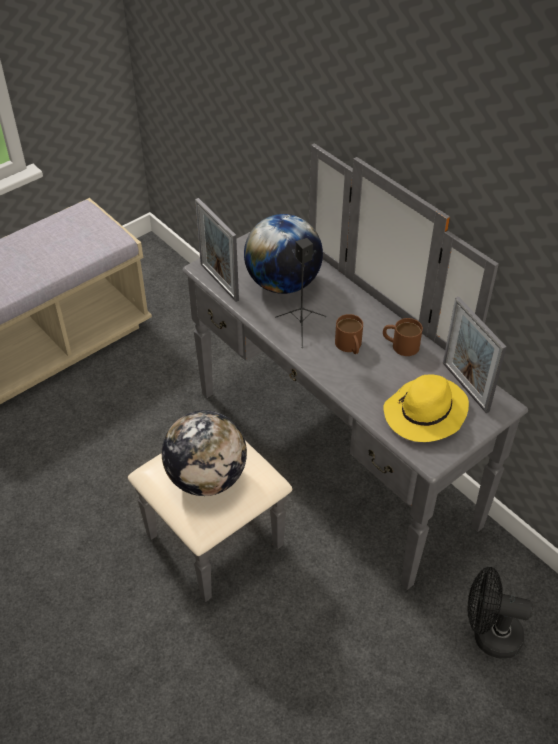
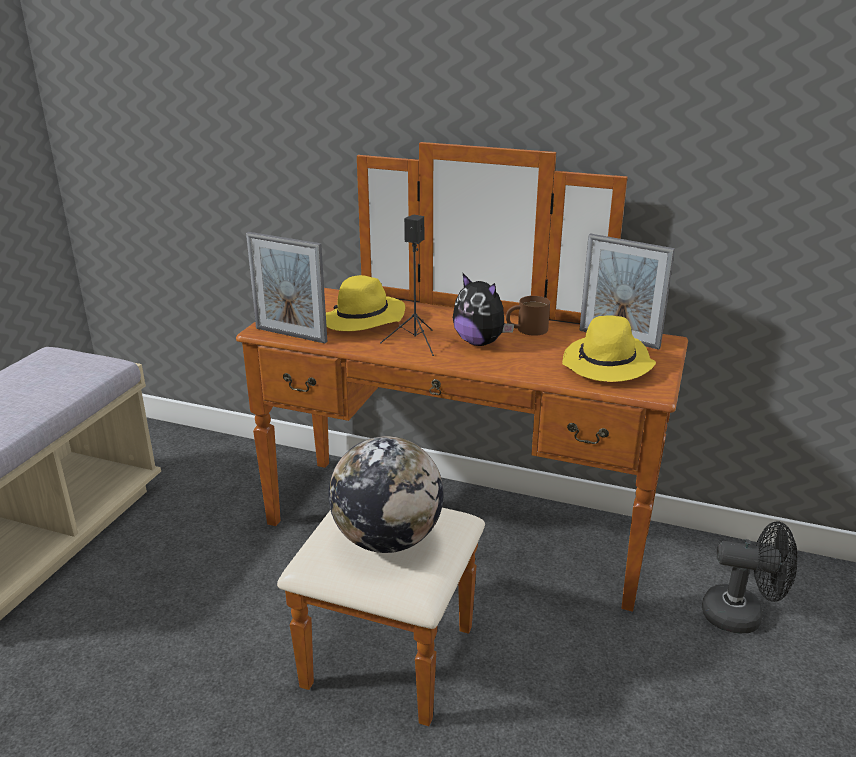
camera: 30 degrees left, 20 degrees down
grey dresser [128,143,528,602] -> brown dresser [236,142,688,726]
globe [244,214,323,294] -> yellow hat [326,275,405,331]
brown mug [335,314,363,354] -> plush toy [453,272,515,346]
black fan [468,567,533,659] -> black fan turned 150 degrees counterclockwise [702,521,798,633]

